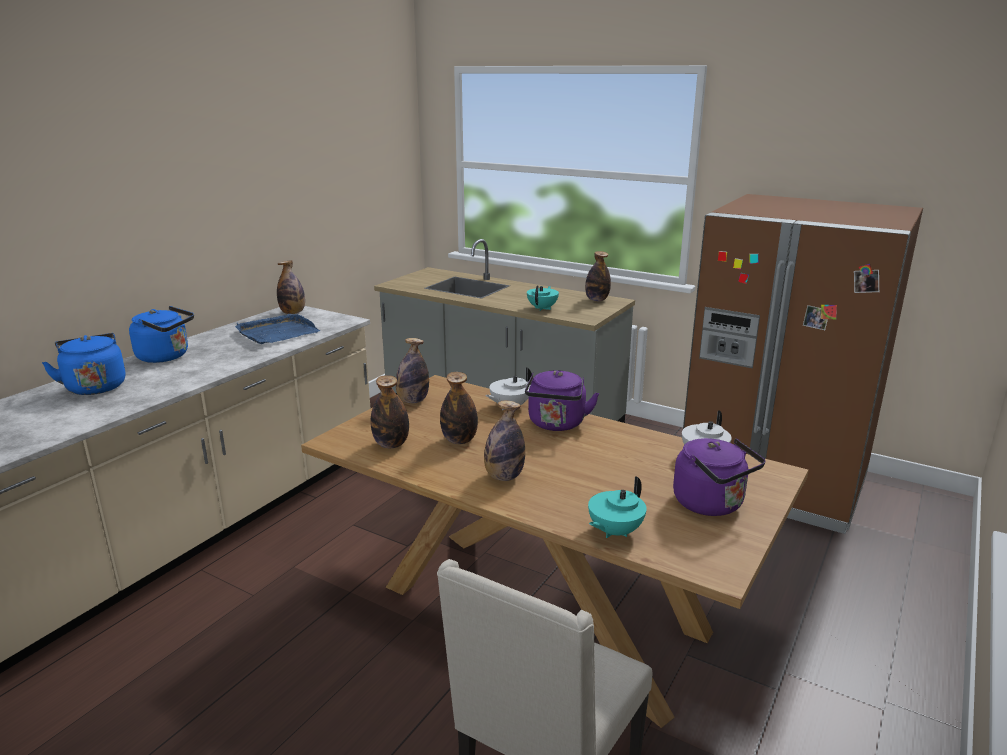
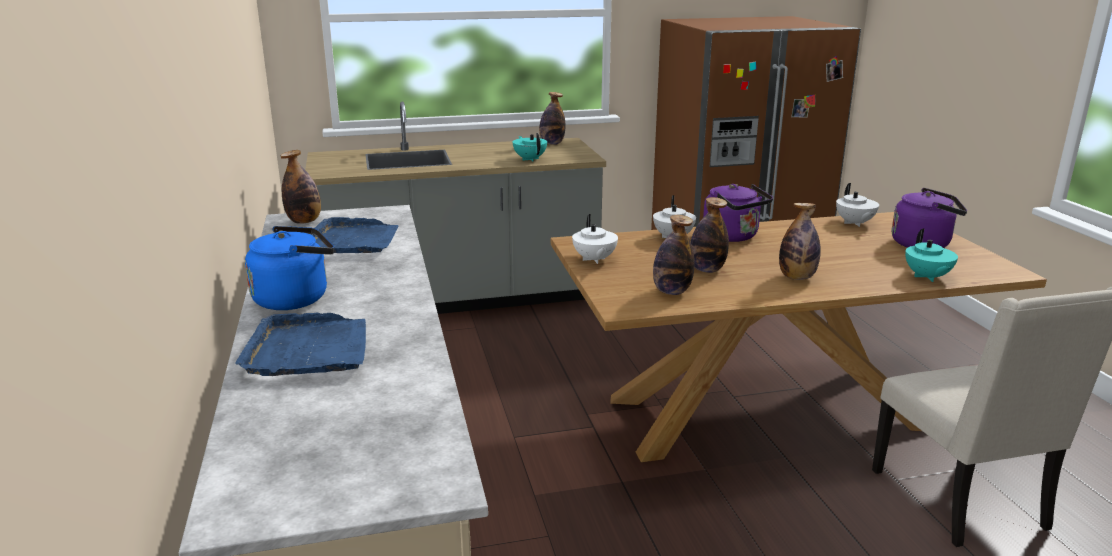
camera: 45 degrees left, 0 degrees up
blue kettle [42,333,125,395] -> blue tray [235,312,366,376]
bottle [396,338,429,403] -> white teapot [572,214,618,264]

